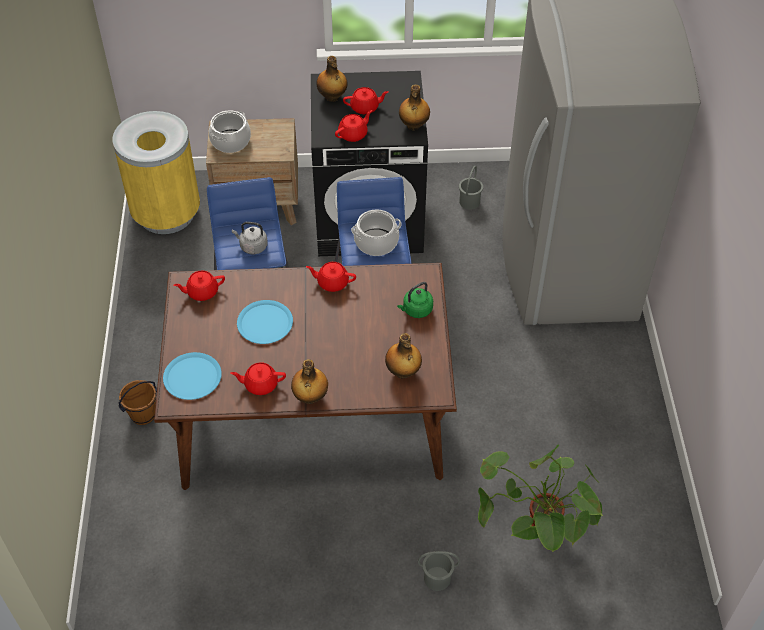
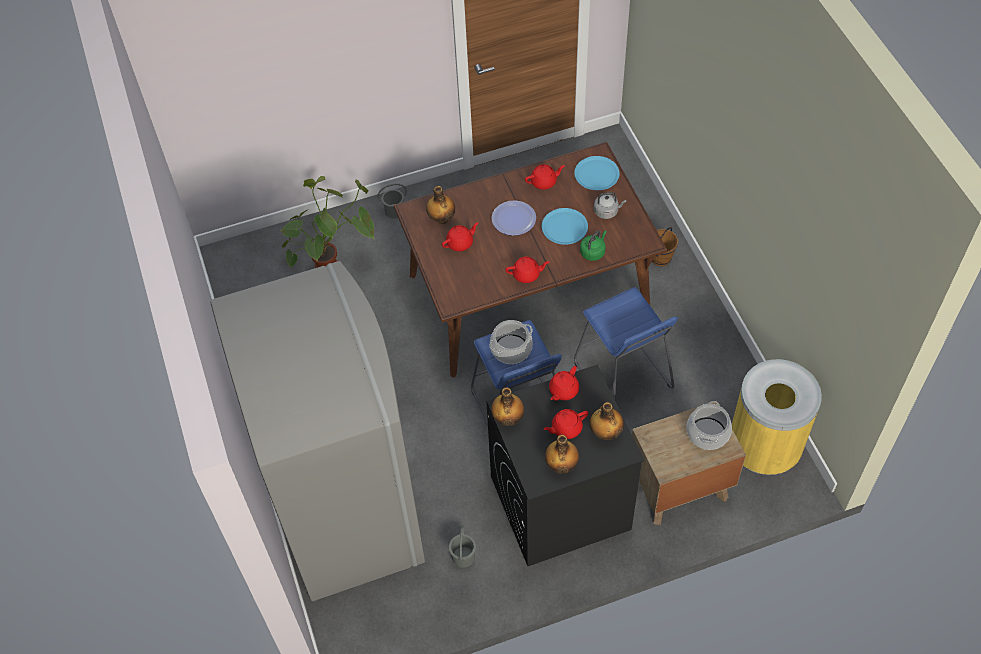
camera: 165 degrees right, 5 degrees up
red teapot [174,271,225,301] -> red teapot moved to [442,222,479,251]
grey kettle [232,222,268,254] -> grey kettle moved to [594,192,626,219]
bottle [291,359,328,404] -> bottle moved to [545,435,579,473]
green kettle [397,282,433,318] -> green kettle moved to [580,230,607,261]
none -> plate [492,200,536,236]

